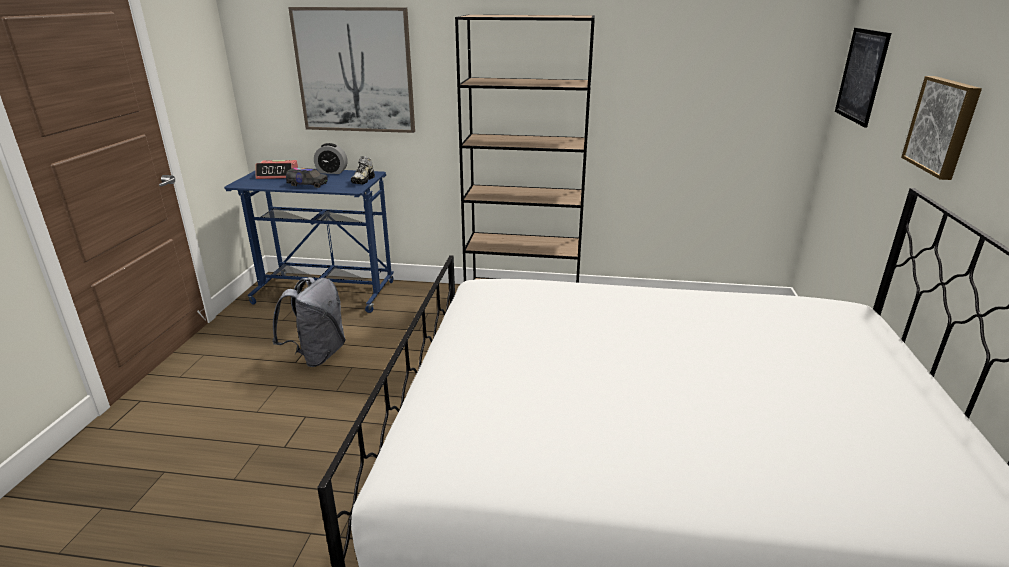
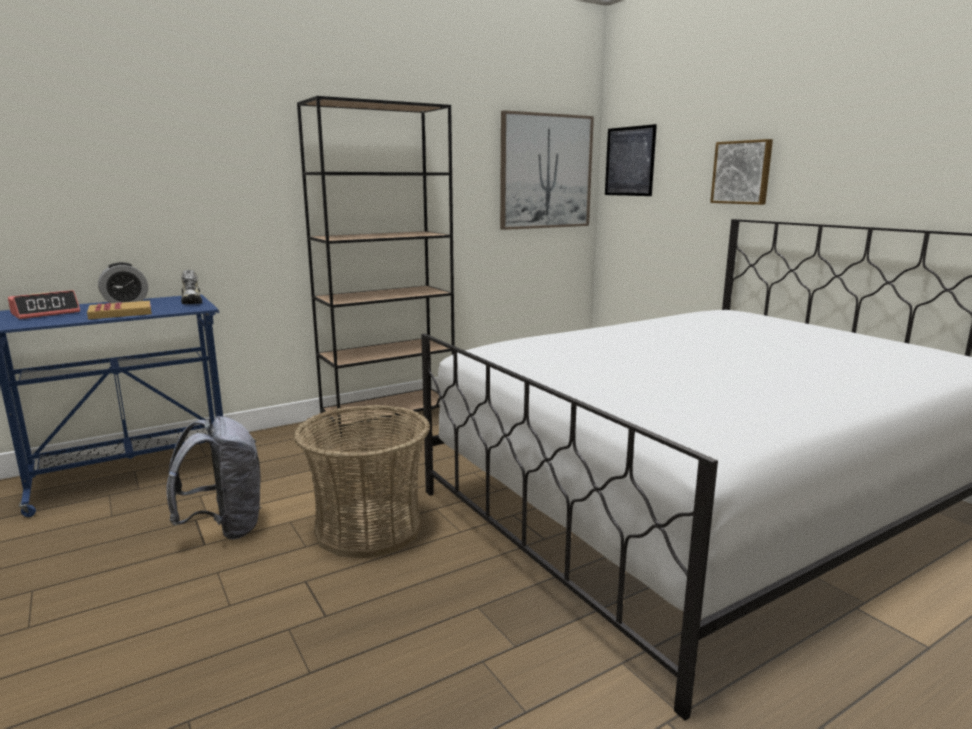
camera: 40 degrees left, 10 degrees down
toy truck [286,168,328,188] -> book [87,301,152,320]
picture [288,7,415,133] -> picture moved to [500,110,594,230]
none -> basket [293,405,430,558]

